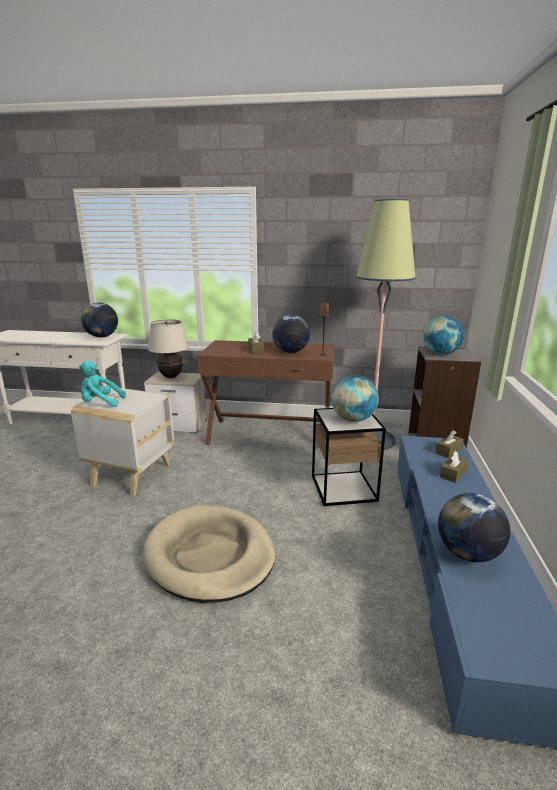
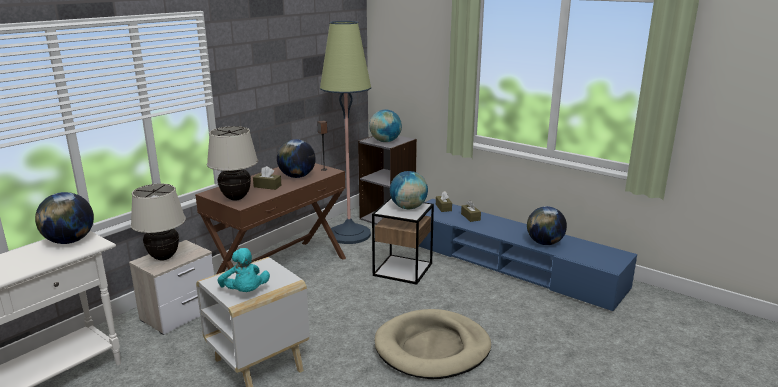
camera: 60 degrees left, 0 degrees up
turquoise plush toy [79,361,126,407] -> turquoise plush toy turned 60 degrees counterclockwise [217,248,270,292]
none -> beige table lamp [207,126,258,201]

